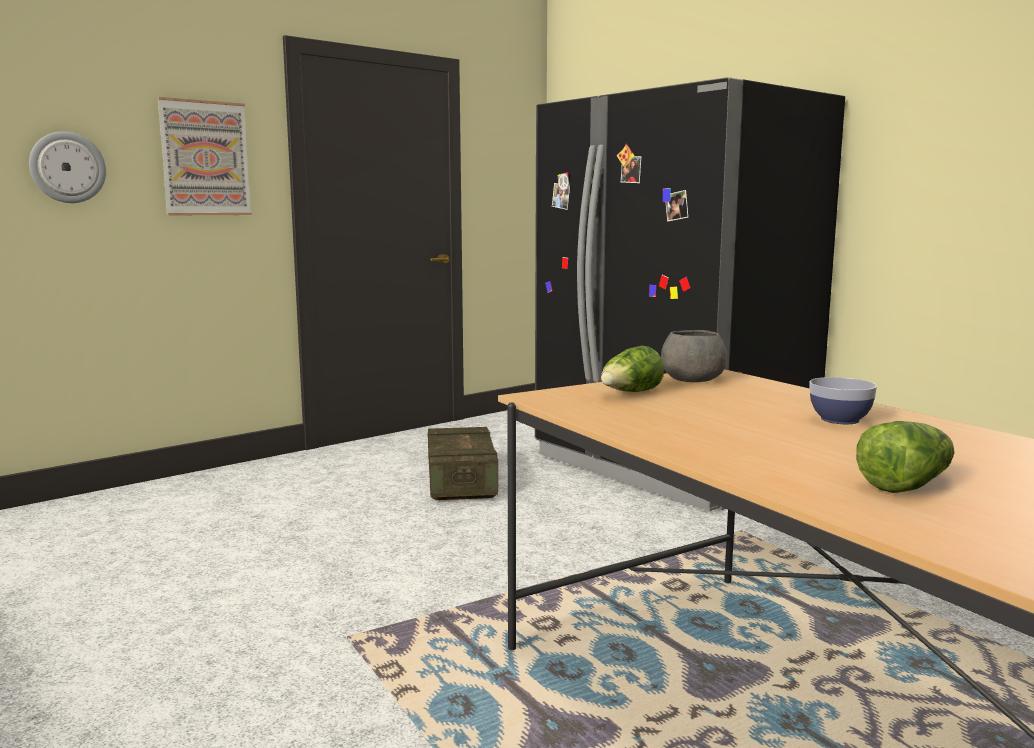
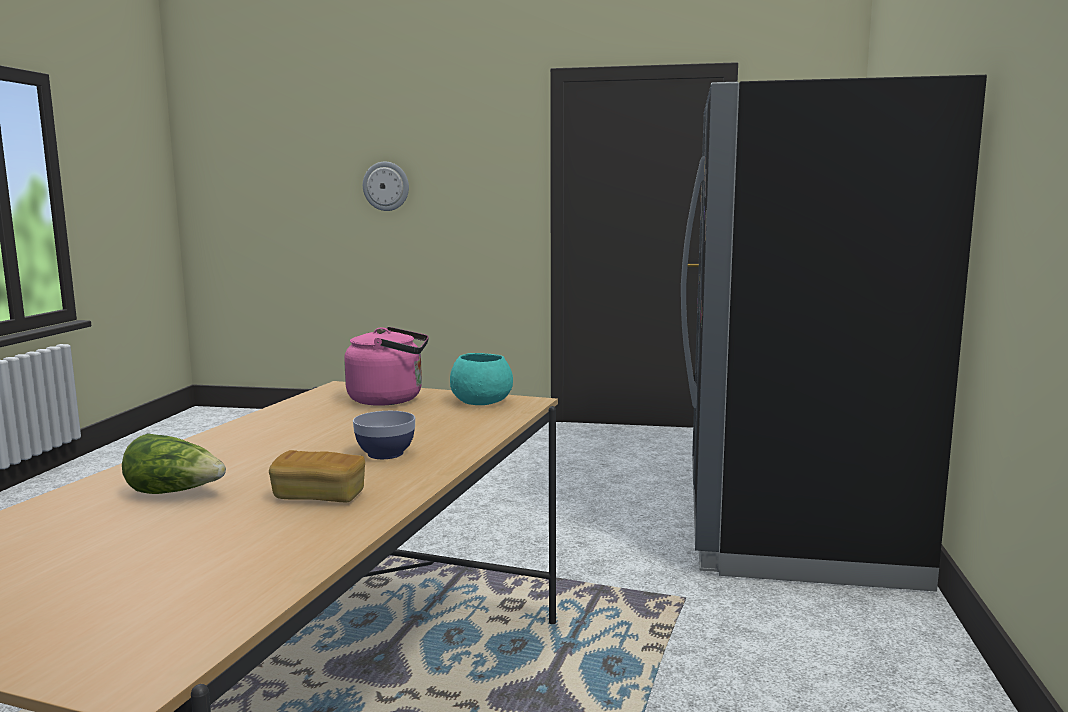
camera: 50 degrees right, 0 degrees up
picture [157,97,252,216] -> none
crate [428,427,498,500] -> none
lettuce [601,346,664,392] -> pink kettle [344,327,429,406]
grey bowl [661,330,727,382] -> turquoise bowl [450,353,513,405]
none -> bread [269,450,365,502]

